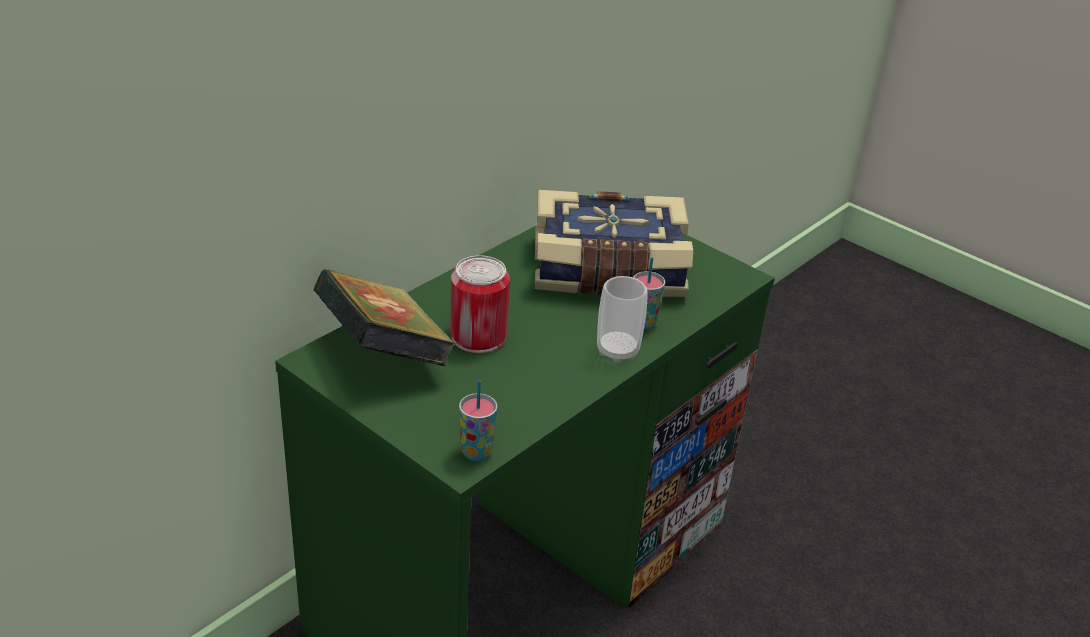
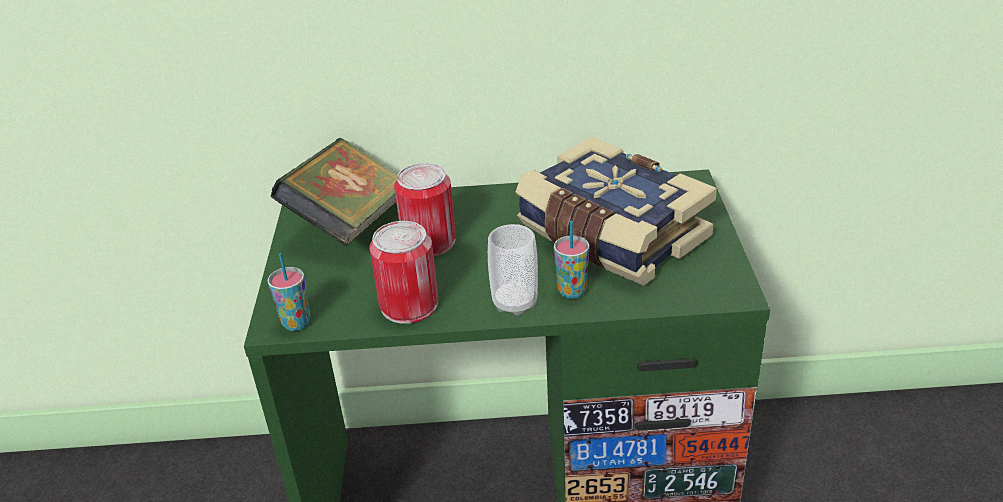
camera: 50 degrees right, 0 degrees up
none -> can [369,221,438,324]

